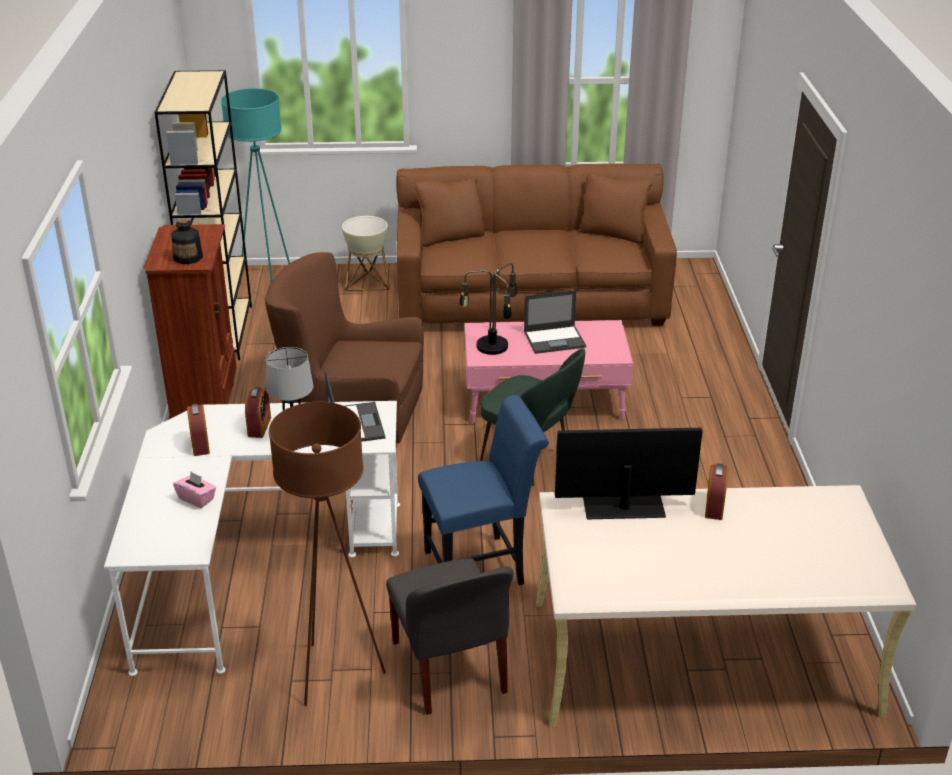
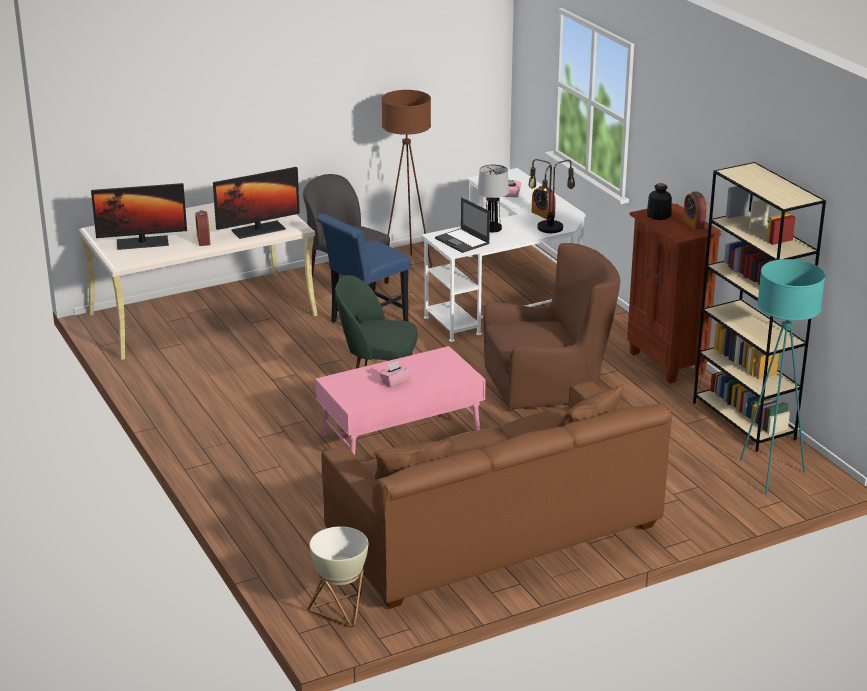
camera: 155 degrees right, 5 degrees down
alarm clock [245,387,271,438] -> alarm clock moved to [683,191,707,230]
planter [342,216,390,290] -> planter moved to [308,526,369,627]
table lamp [460,263,517,355] -> table lamp moved to [529,159,575,233]
laptop [524,290,586,354] -> pink tissue box [380,361,410,387]
none -> monitor [91,183,187,250]

